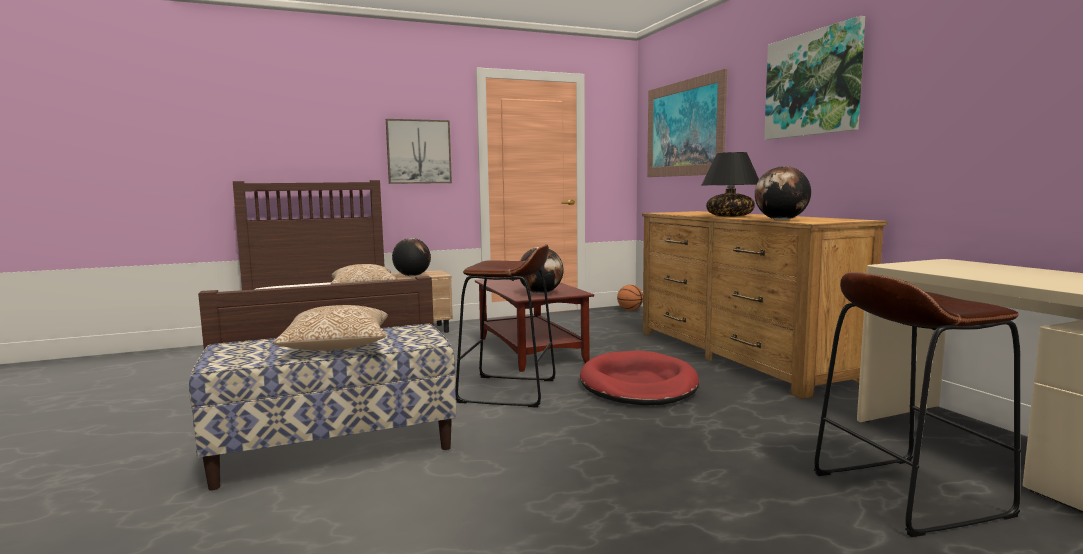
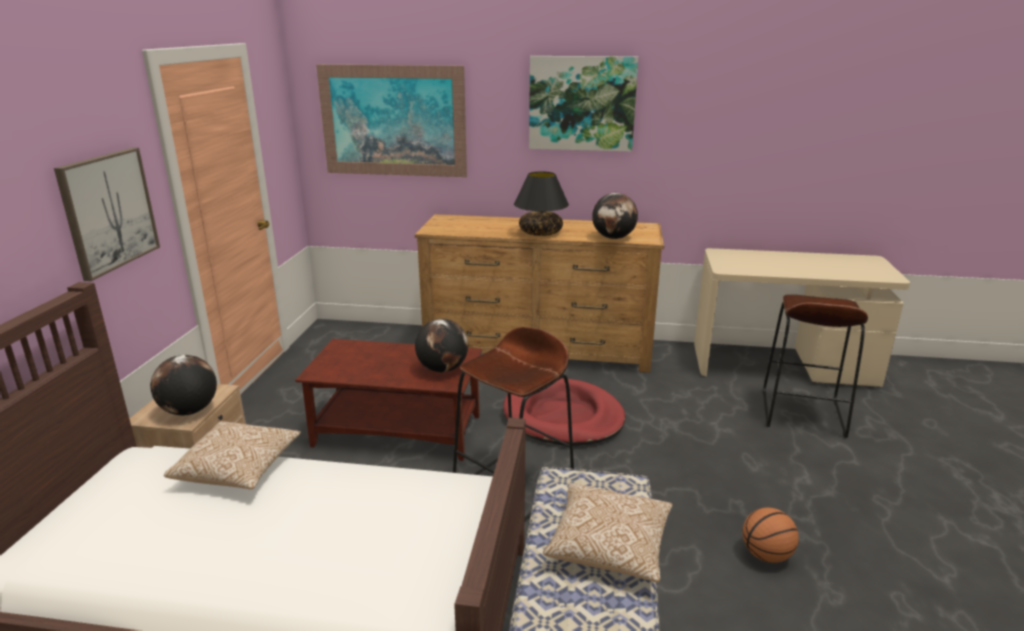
camera: 60 degrees left, 15 degrees up
basketball [617,285,643,311] -> basketball moved to [742,507,799,563]

